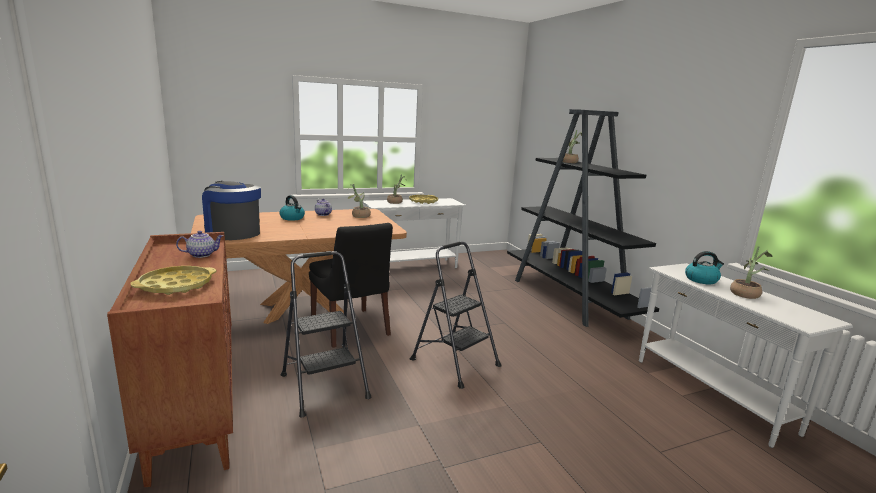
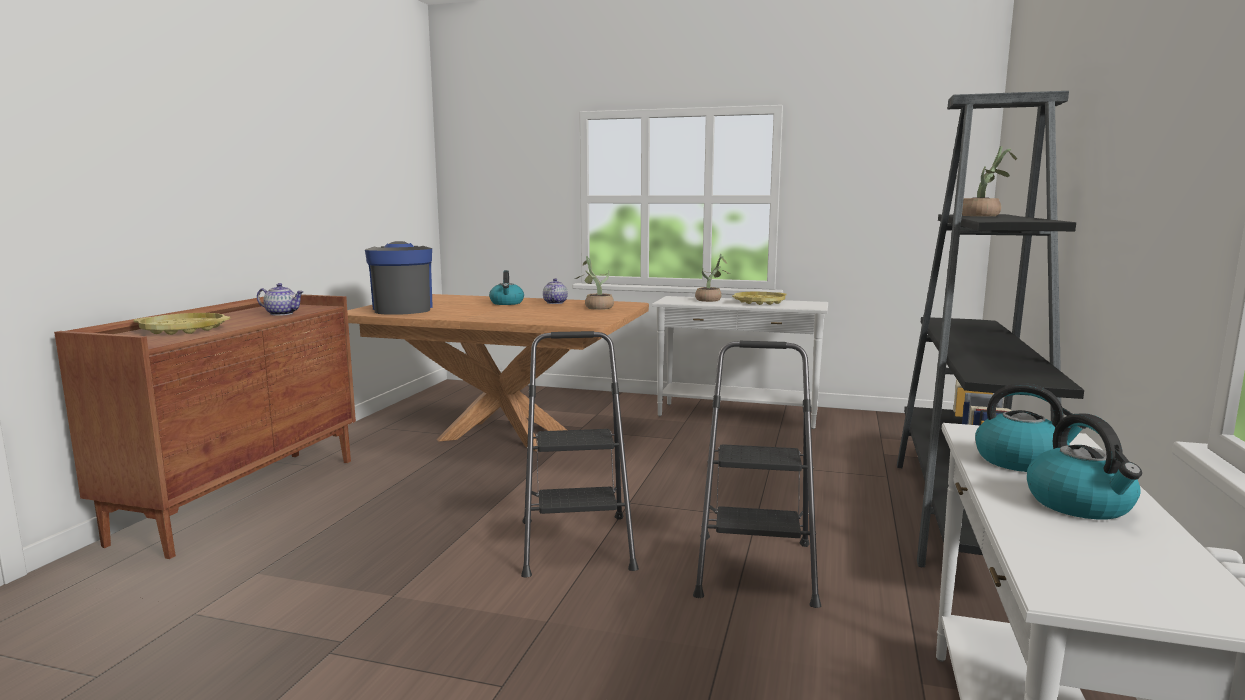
camera: 40 degrees right, 5 degrees down
black step ladder [281,251,372,417] -> black step ladder moved to [693,341,821,608]
black chair [309,223,393,348] -> none
potted plant [730,246,772,299] -> kettle [1027,413,1142,520]

